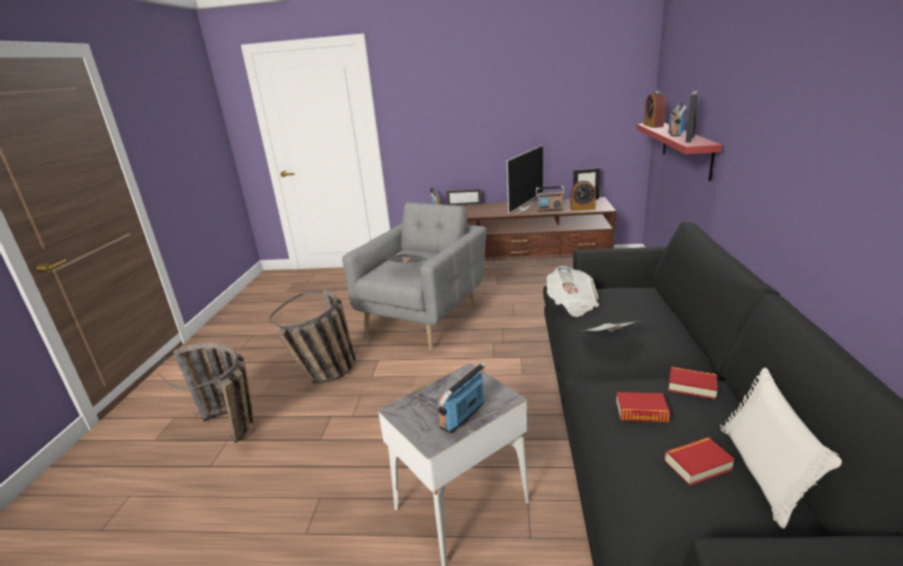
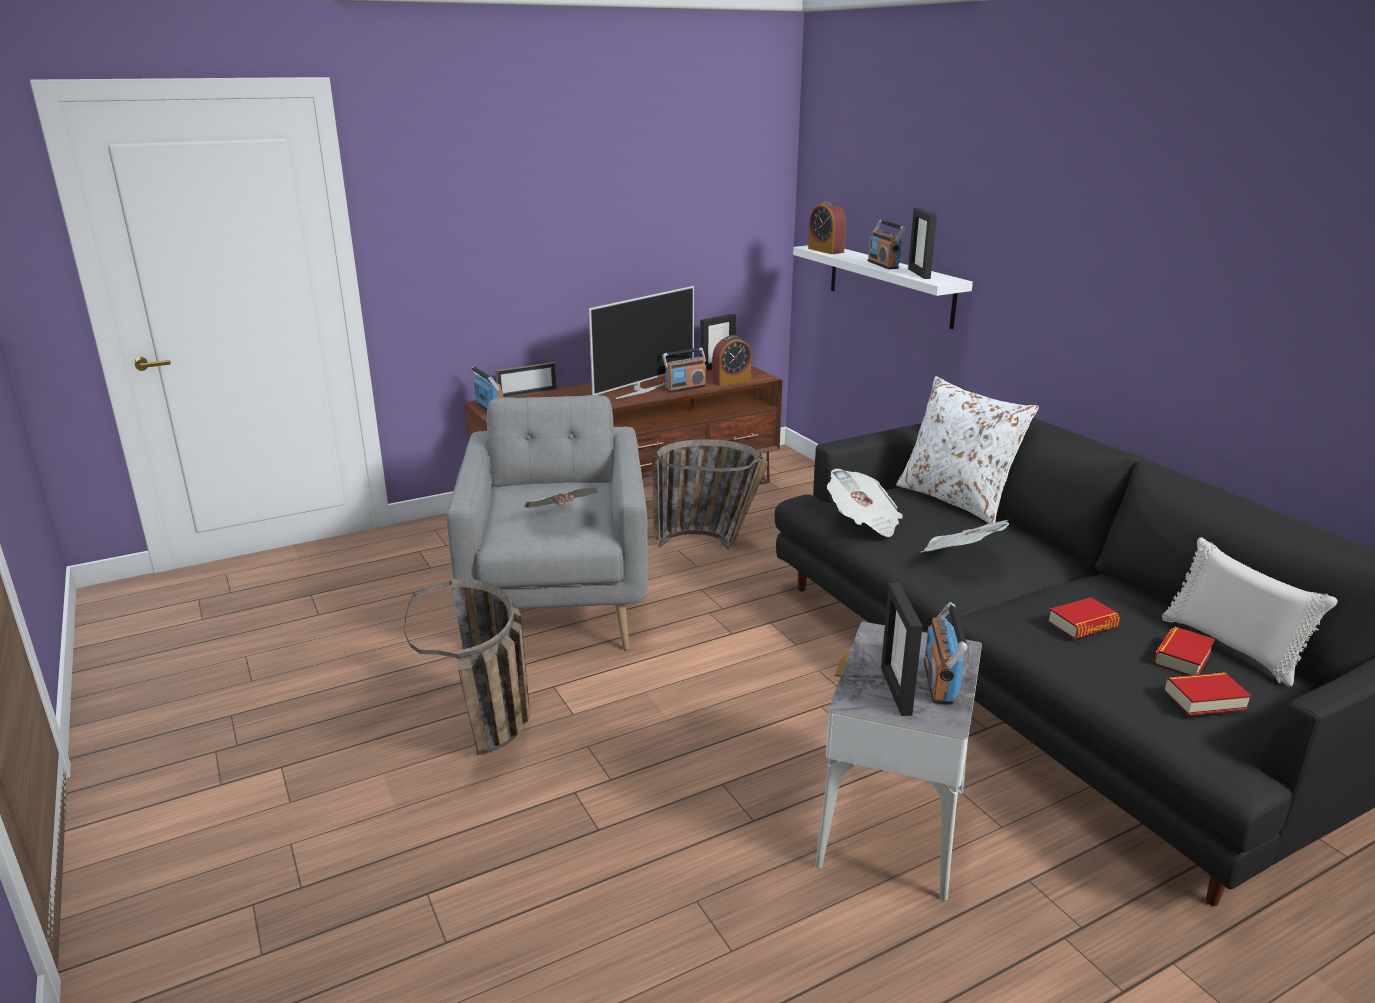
camera: 35 degrees left, 0 degrees up
basket [154,343,253,443] -> basket moved to [652,439,768,550]
television [507,145,543,215] -> television turned 45 degrees clockwise [589,286,694,399]
red shelf [637,123,722,181] -> white shelf [793,245,973,329]
book [669,367,718,400] -> book moved to [1164,672,1251,716]
none -> picture frame [881,583,923,716]
none -> white pillow [896,376,1039,524]

